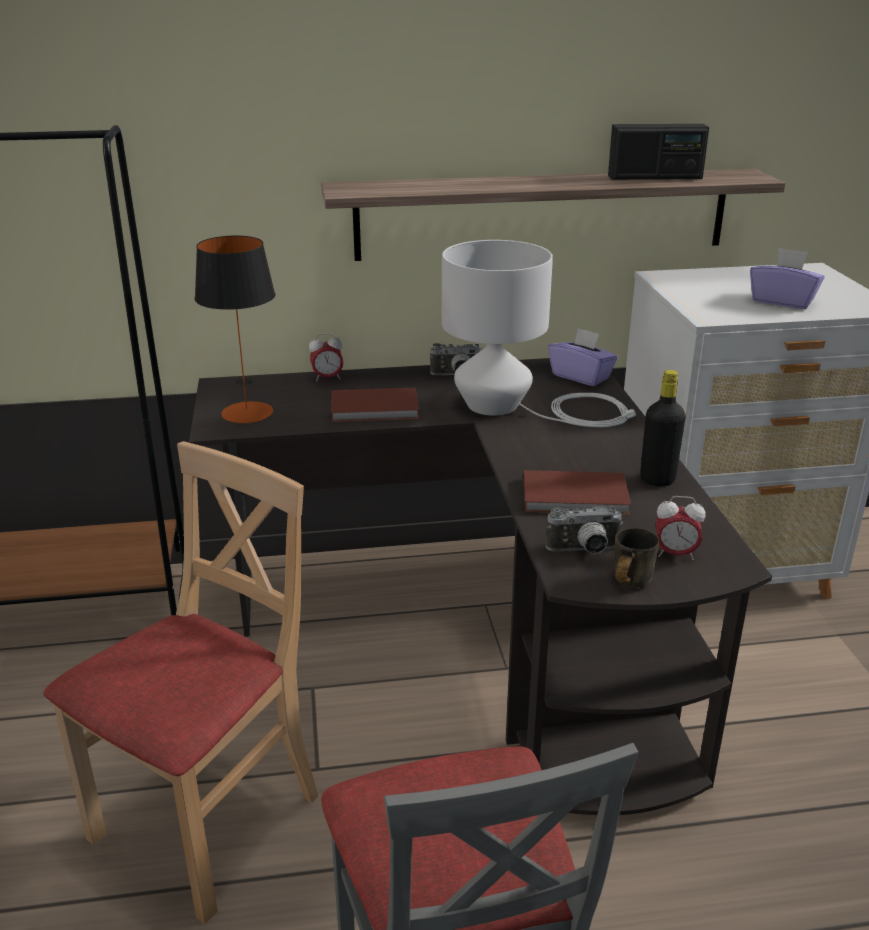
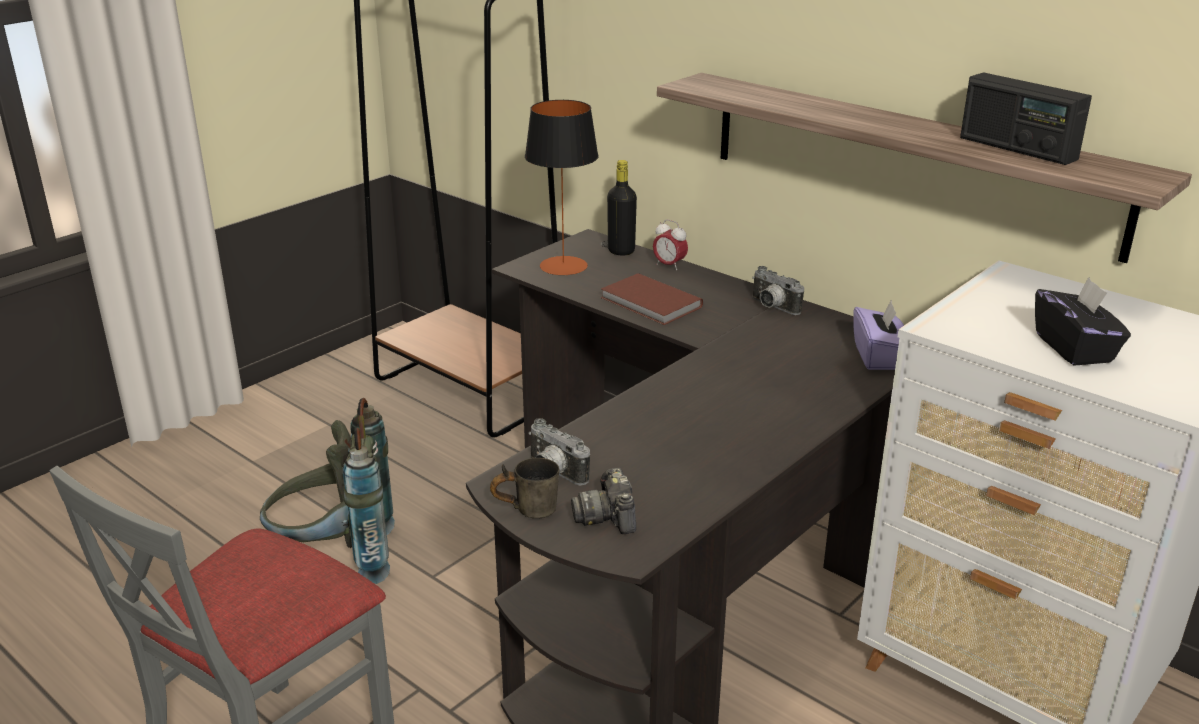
camera: 50 degrees right, 0 degrees up
beige chair [43,441,318,924] -> grey backpack [260,398,395,584]
grey table lamp [442,240,636,427] -> none
brown book [523,470,631,515] -> none
black bottle [640,370,686,486] -> black bottle moved to [607,160,637,256]
alarm clock [655,496,706,560] -> camera [571,468,636,534]
purple tissue box [750,248,824,309] -> black tissue box [1035,277,1131,366]

